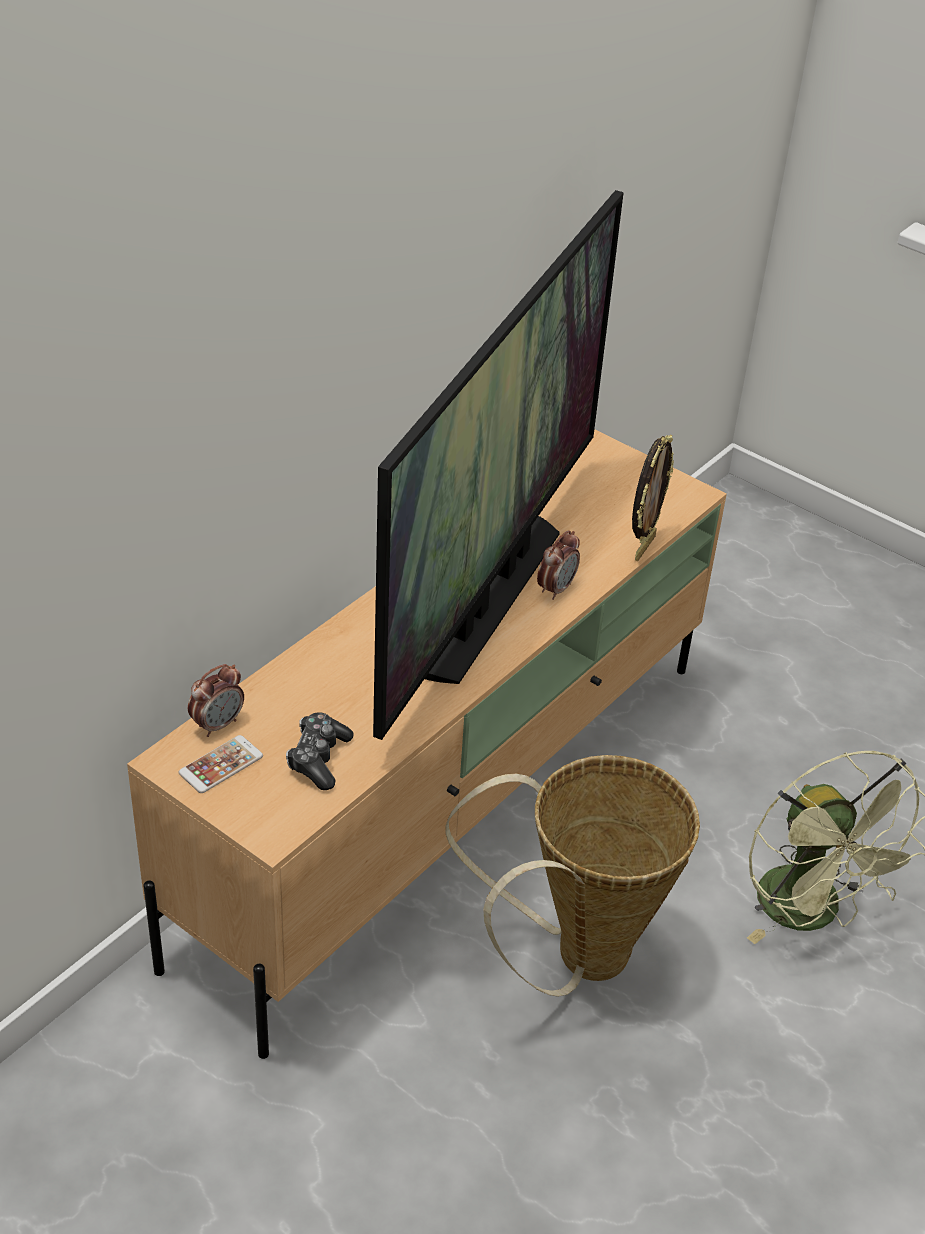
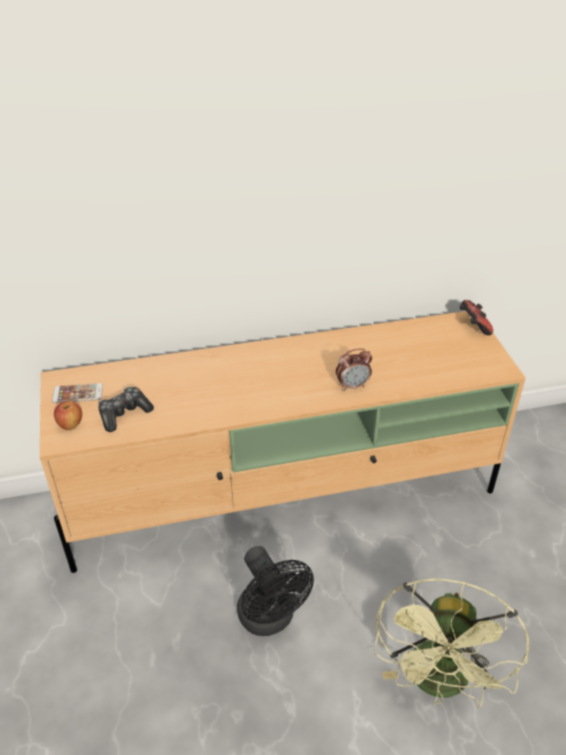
camera: 40 degrees right, 0 degrees up
alarm clock [188,664,244,737] -> none
television [373,190,624,740] -> none
basket [446,755,700,997] -> black fan [237,546,314,636]
picture frame [632,435,674,561] -> none
none -> apple [54,401,82,430]
none -> game controller [460,300,493,335]

